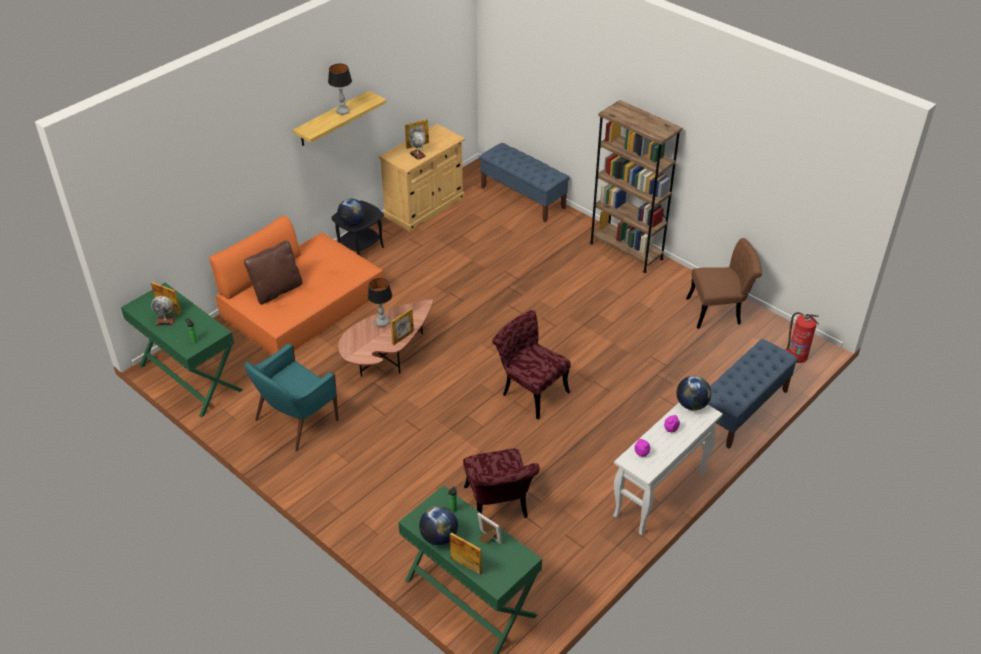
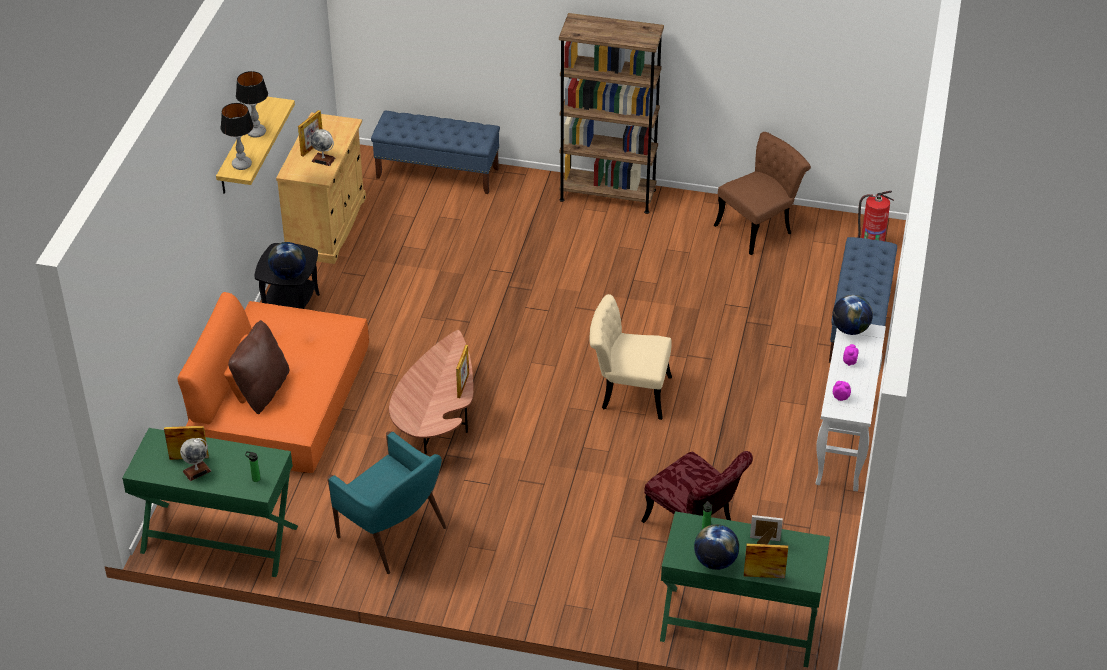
camera: 30 degrees left, 0 degrees up
turquoise armchair [244,343,339,452] -> turquoise armchair turned 60 degrees counterclockwise [327,431,447,574]
table lamp [367,278,392,327] -> table lamp moved to [221,103,254,170]
red chair [492,310,571,419] -> beige chair [589,294,672,420]

